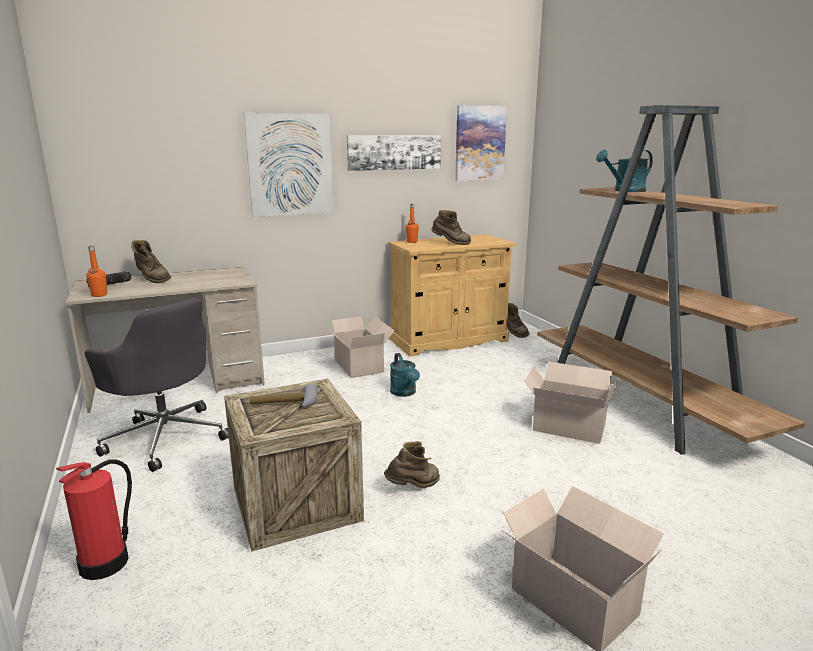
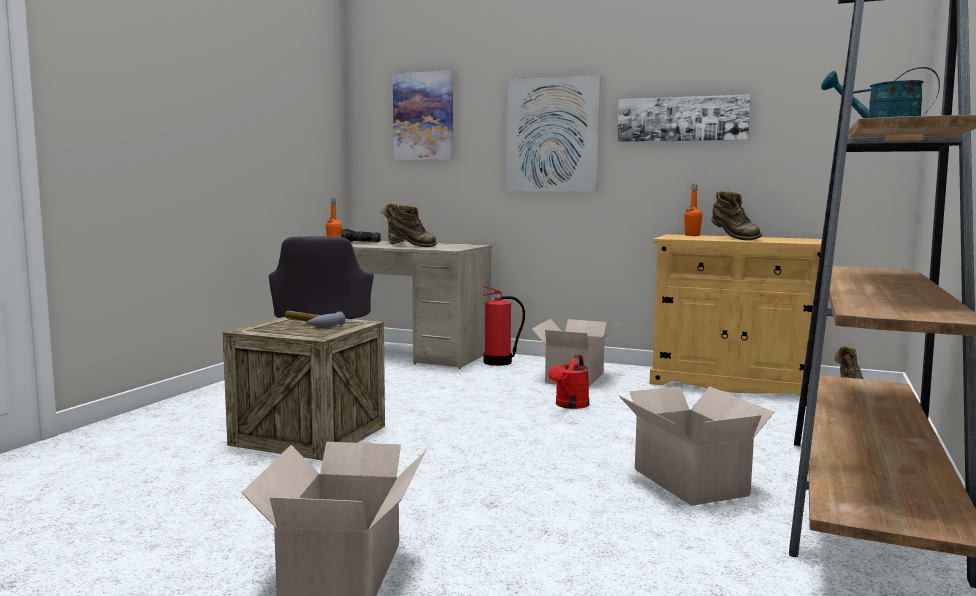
camera: 45 degrees right, 10 degrees down
fire extinguisher [56,459,132,580] -> fire extinguisher moved to [483,286,525,366]
brown boot [384,441,440,488] -> brown boot moved to [389,205,437,247]
turquoise watering can [390,353,420,397] -> red watering can [548,355,589,409]
picture [455,105,507,181] -> picture moved to [393,71,453,160]

